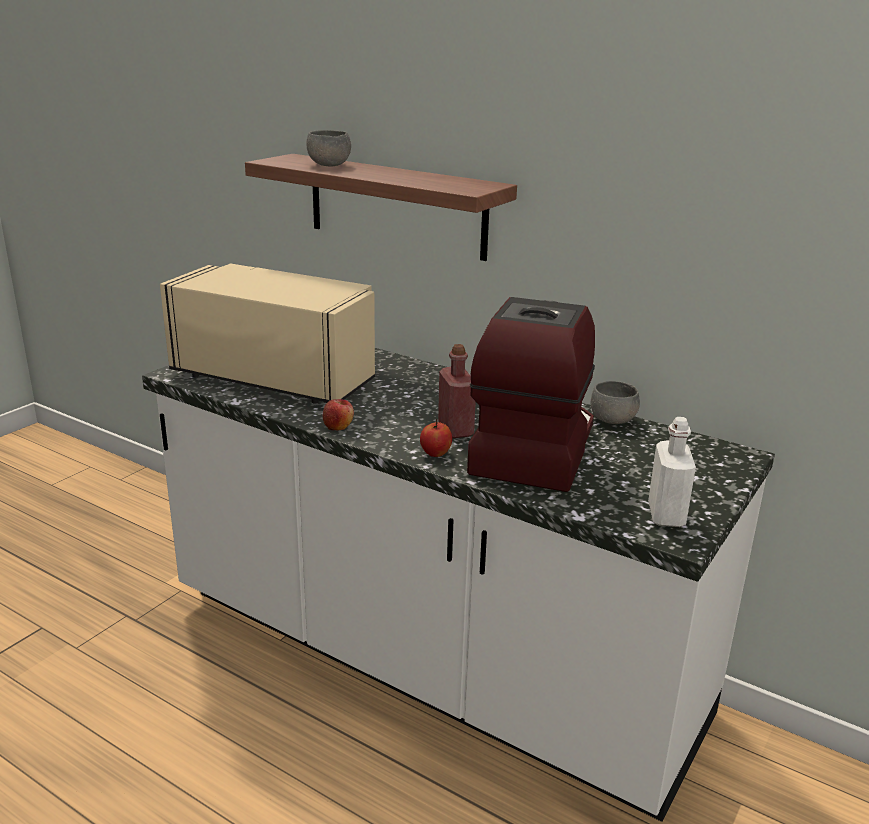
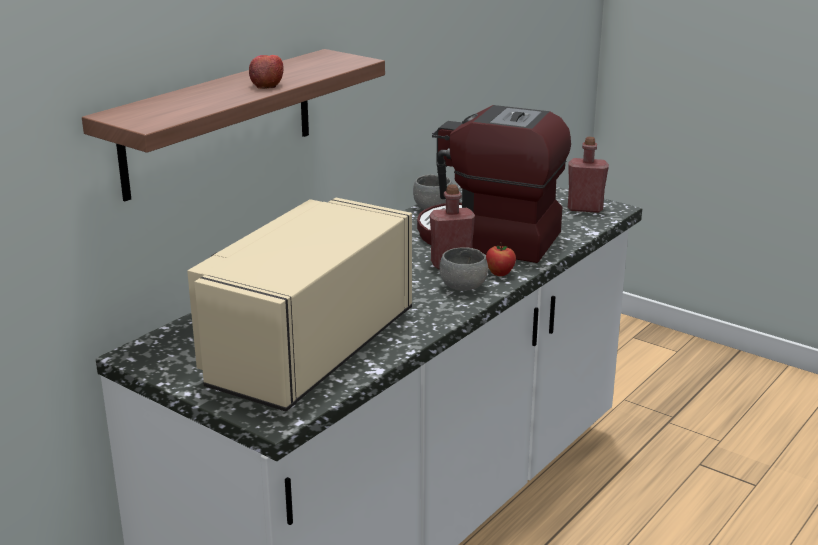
camera: 85 degrees left, 0 degrees up
grey bowl [306,130,351,166] -> grey bowl moved to [439,247,488,291]
apple [323,399,354,430] -> apple moved to [249,55,284,89]
white bottle [648,417,696,527] -> red bottle [568,137,609,213]

